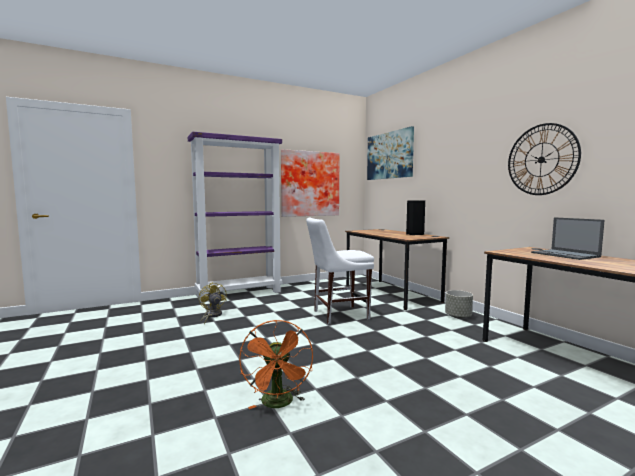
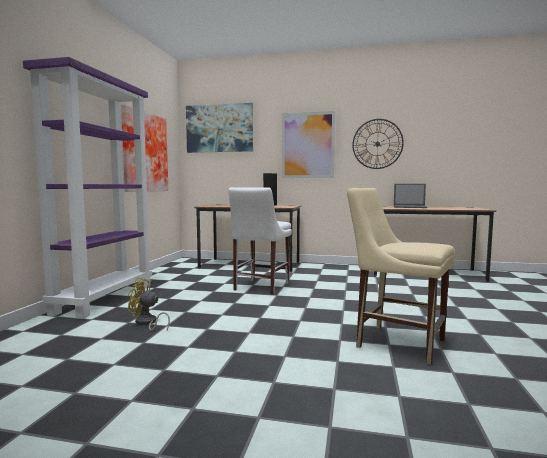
camera: 50 degrees left, 0 degrees up
orange fan [239,320,313,409] -> beige chair [347,188,455,365]
grey planter [445,290,473,319] -> none
none -> picture [282,111,335,178]

